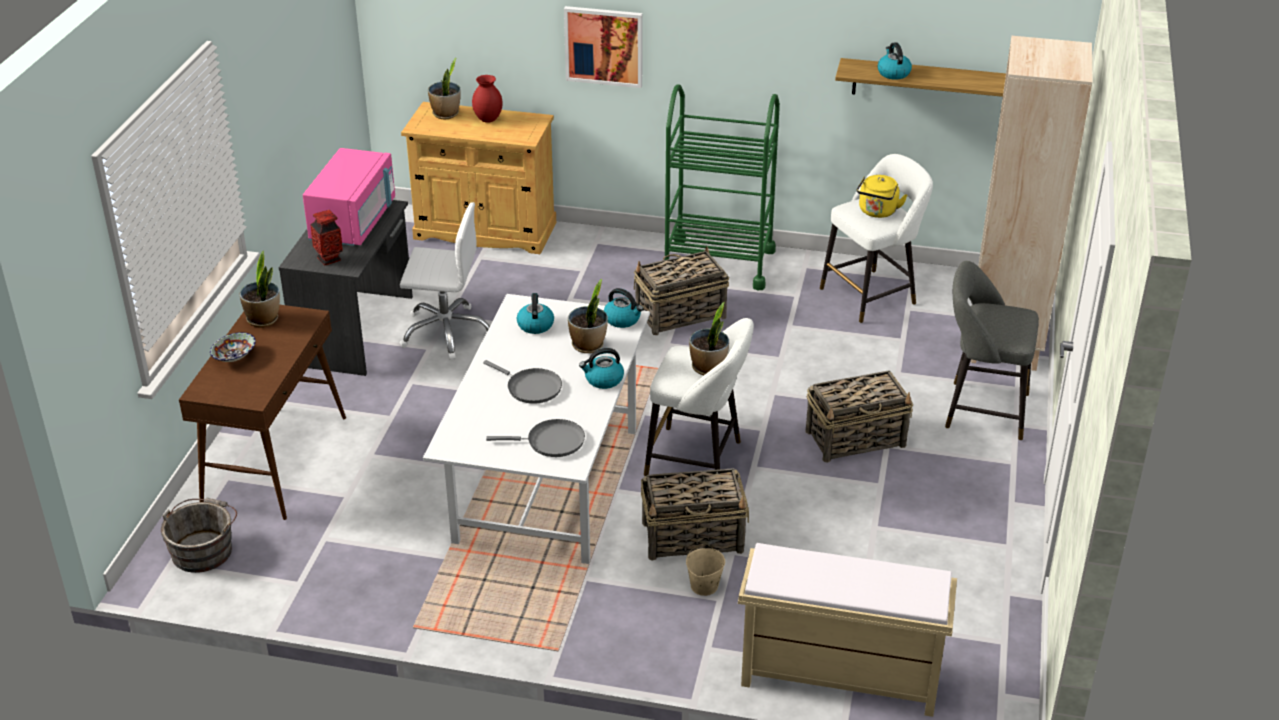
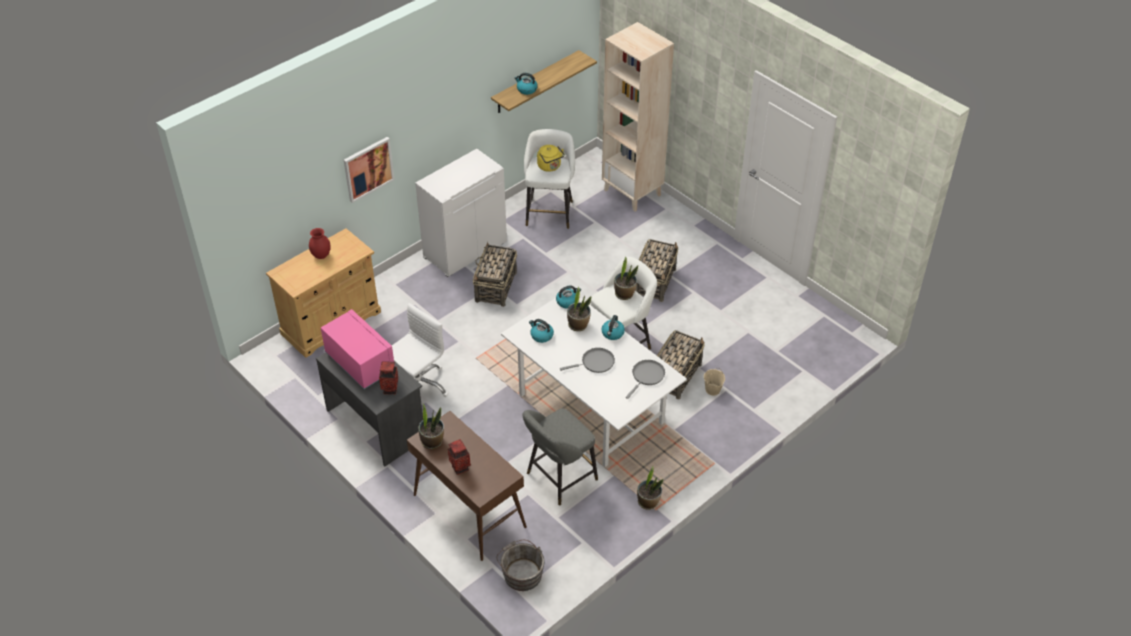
camera: 55 degrees left, 10 degrees up
bowl [210,332,256,362] -> vase [448,439,471,475]
potted plant [428,58,461,119] -> potted plant moved to [637,466,663,510]
green cart [665,84,780,290] -> white cabinet [415,149,507,277]
beige bench [738,543,957,717] -> none
grey stool [945,261,1039,440] -> grey stool moved to [523,408,598,506]

